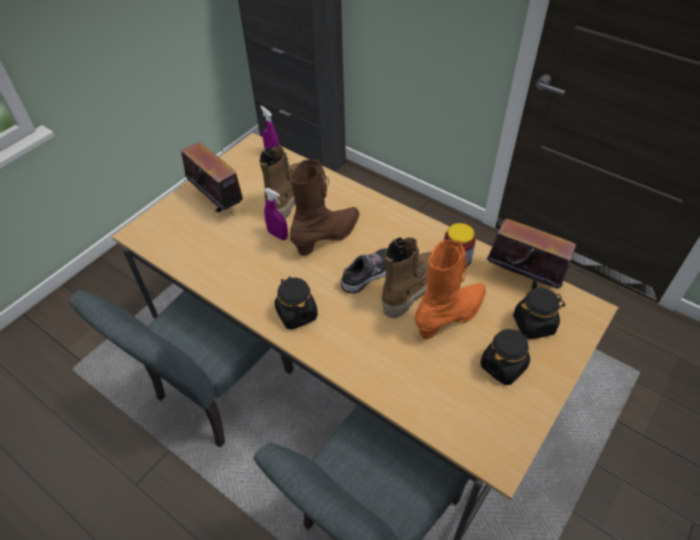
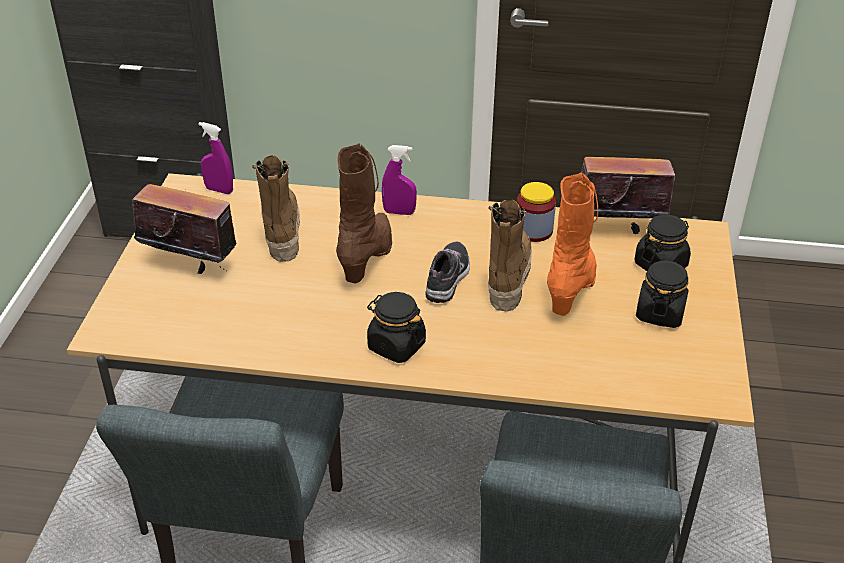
camera: 30 degrees left, 10 degrees down
purple spray bottle [264,188,288,240] -> purple spray bottle moved to [382,145,417,215]

